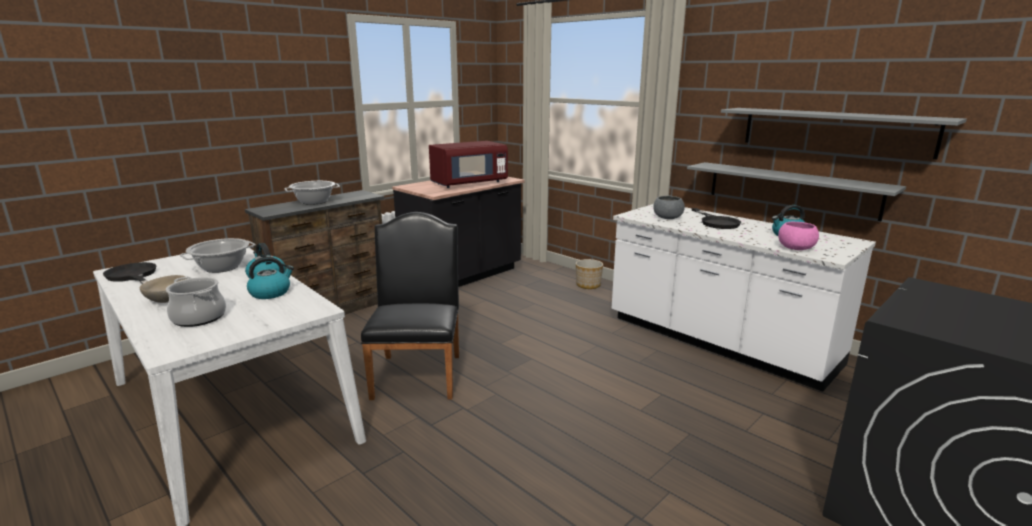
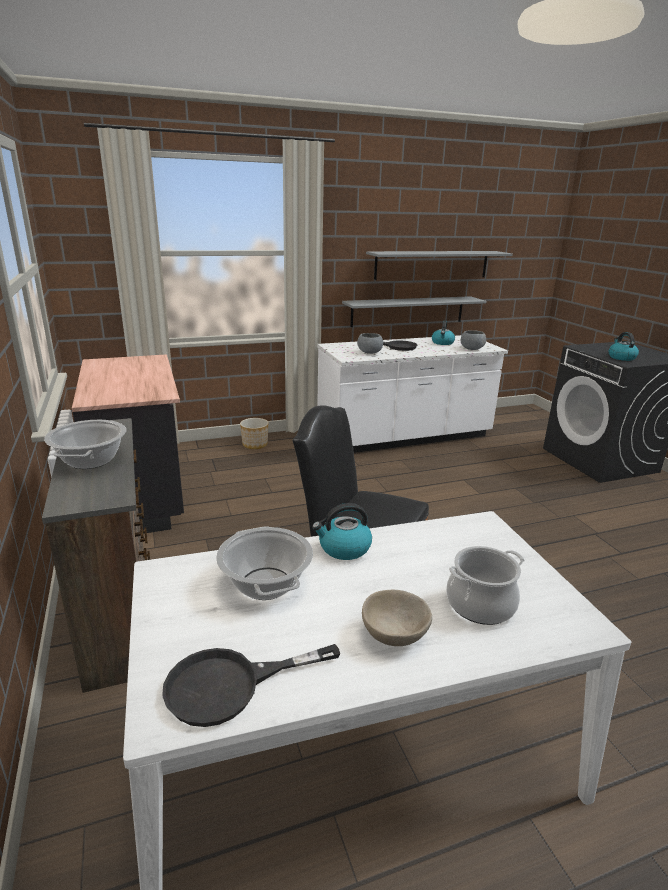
camera: 65 degrees left, 5 degrees up
kettle [247,257,294,299] -> kettle moved to [609,332,639,361]
red microwave [429,141,508,188] -> none
pink bowl [778,222,819,250] -> grey bowl [461,330,486,350]

